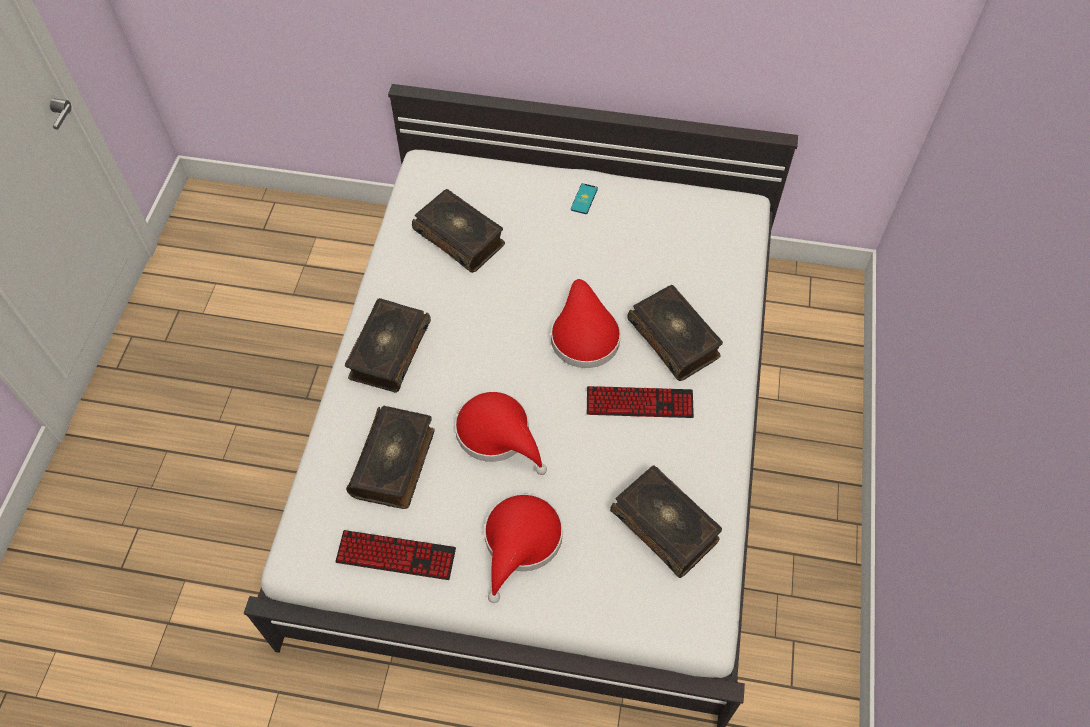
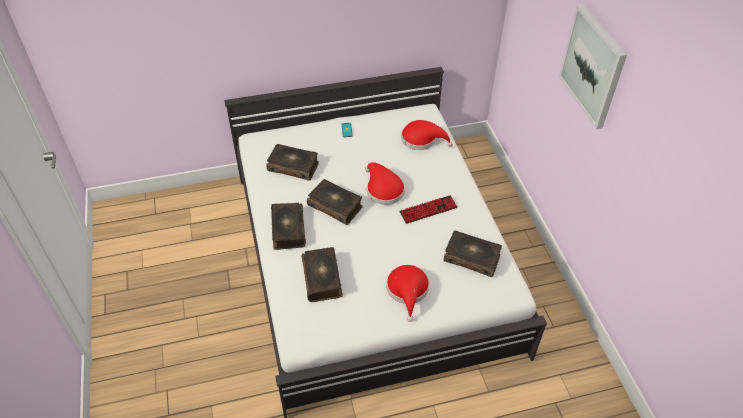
camera: 25 degrees left, 10 degrees down
keyboard [335,530,456,580] -> none
red hat [455,391,547,475] -> red hat moved to [401,120,453,150]
book [627,285,723,381] -> book moved to [307,179,363,225]
none -> picture [559,4,627,129]

